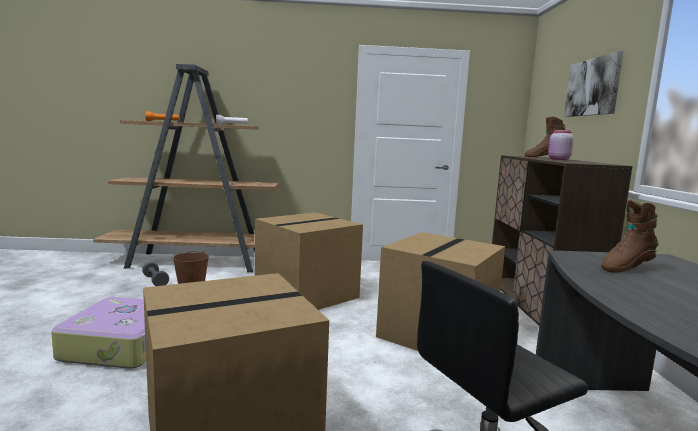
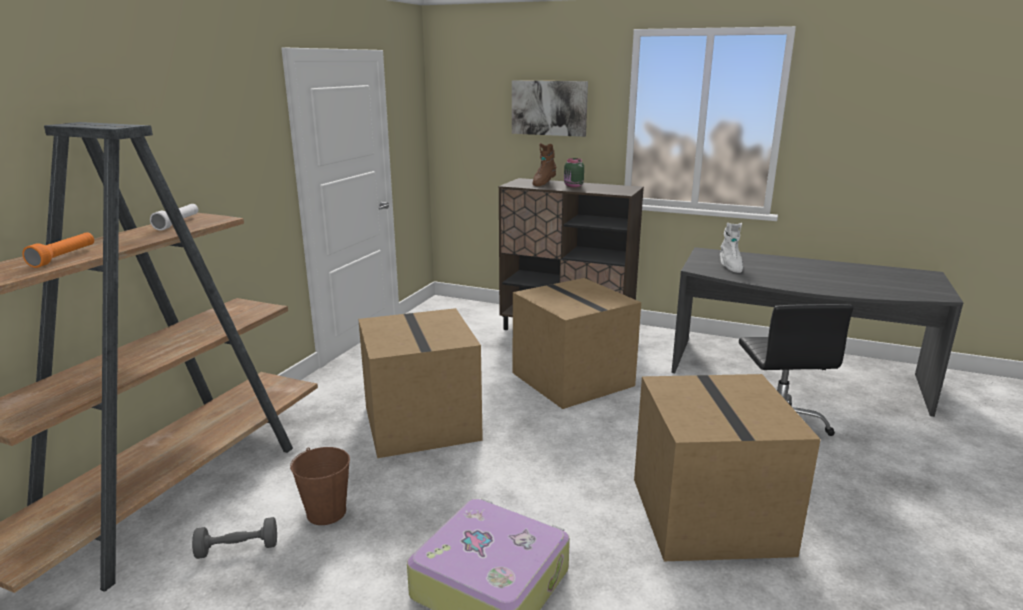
camera: 65 degrees left, 10 degrees up
pink jar [548,130,574,160] -> green jar [564,158,584,187]
brown boot [601,200,659,273] -> white boot [720,223,743,273]

